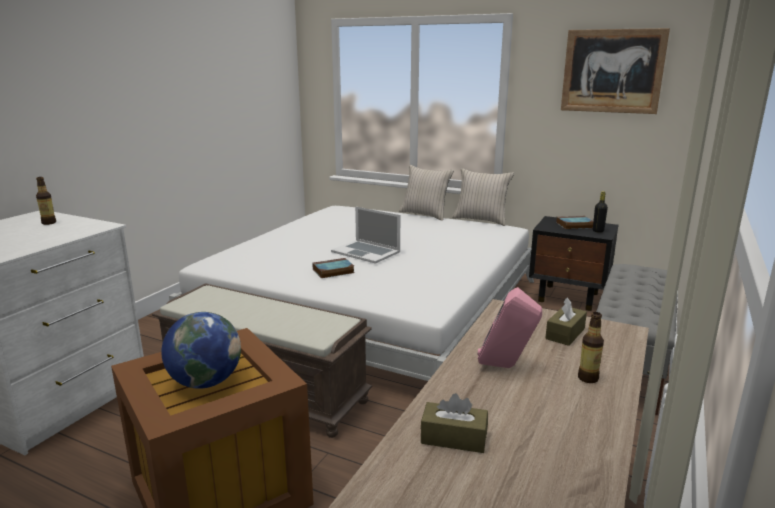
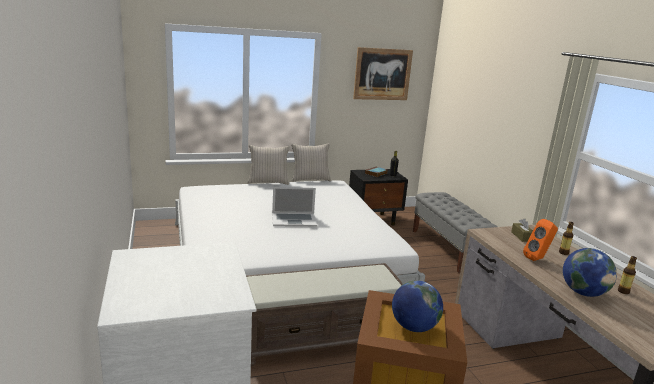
camera: 45 degrees left, 0 degrees up
bottle [36,177,56,225] -> bottle moved to [618,256,637,294]
book [312,258,354,278] -> none
brown tissue box [421,393,488,453] -> globe [563,248,617,297]
pink speaker [478,287,542,368] -> orange speaker [523,219,558,261]

